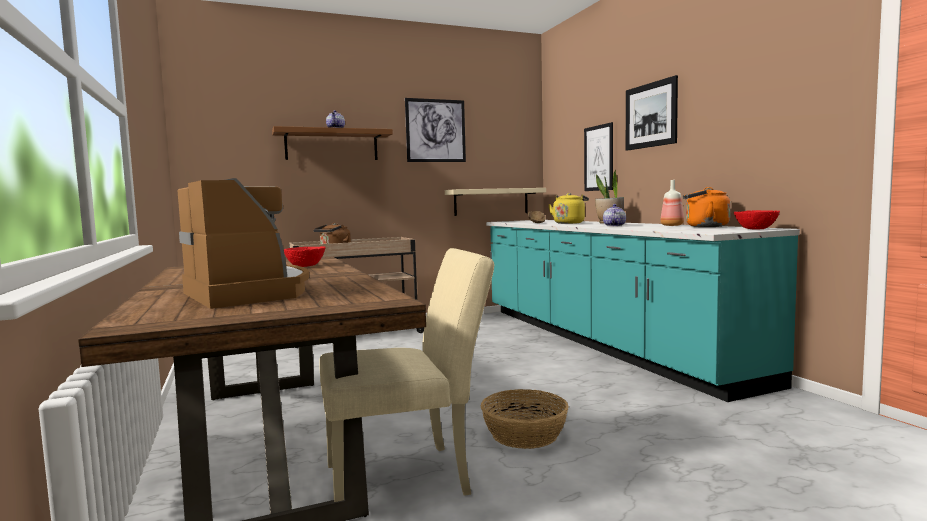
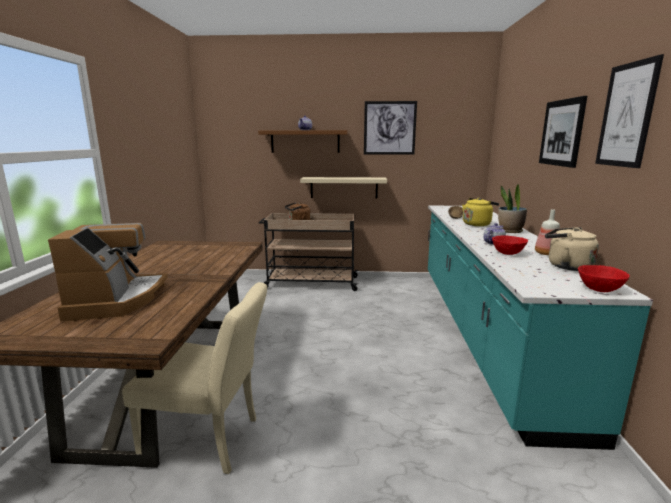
camera: 25 degrees right, 10 degrees up
red bowl [284,246,326,267] -> red bowl moved to [492,235,528,255]
beige shelf [445,188,546,216] -> beige shelf moved to [300,177,387,199]
basket [481,389,569,449] -> none
picture [584,122,613,191] -> picture moved to [595,54,664,168]
orange kettle [683,187,730,227] -> beige kettle [545,227,599,271]

